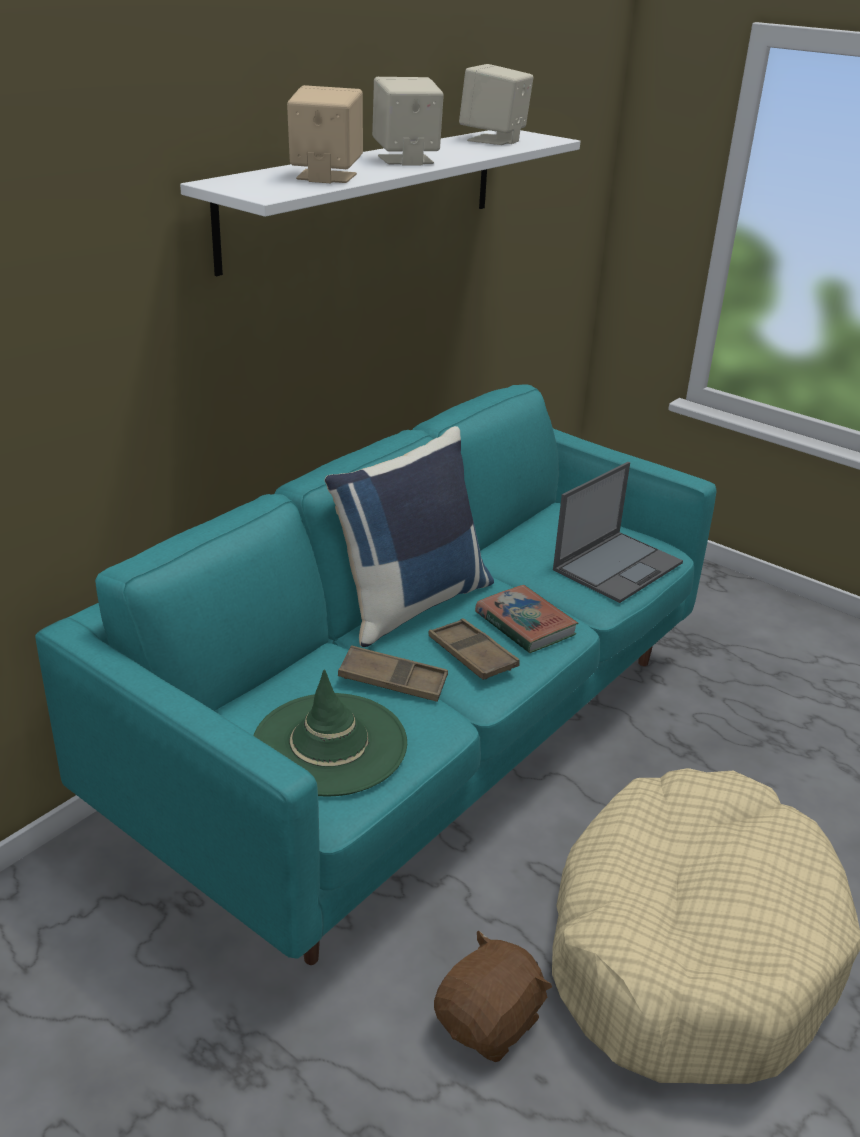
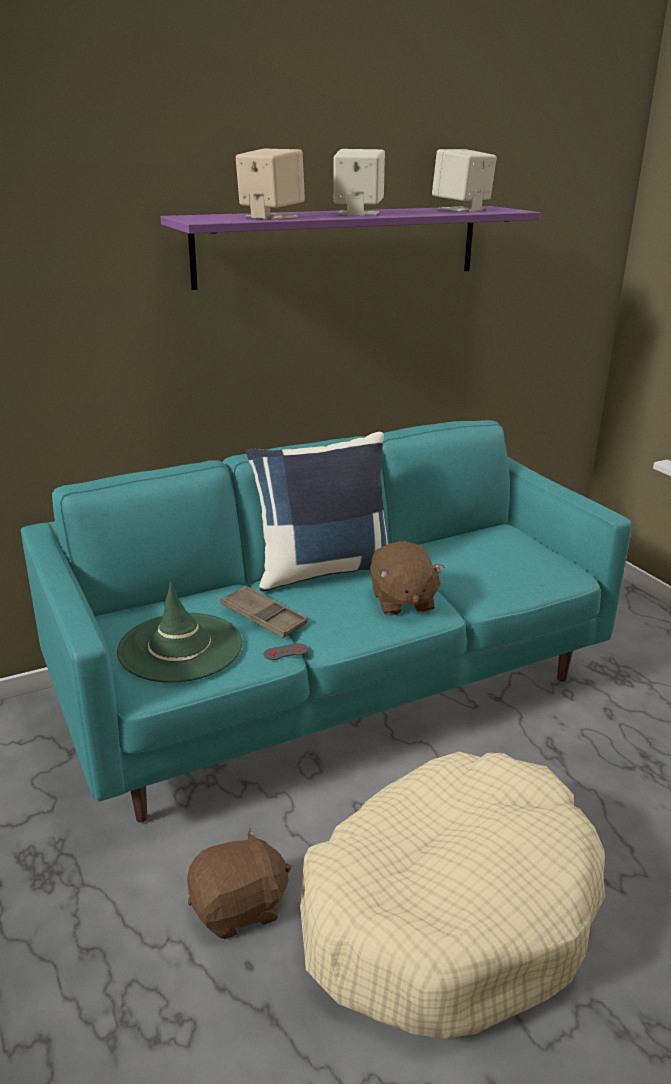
camera: 25 degrees right, 5 degrees down
white shelf [180,130,580,276] -> purple shelf [160,206,540,290]
brown tray [428,618,520,680] -> none
book [475,585,578,653] -> brown plush toy [370,541,445,615]
laptop [553,462,683,603] -> none
none -> grey game controller [264,643,308,660]

